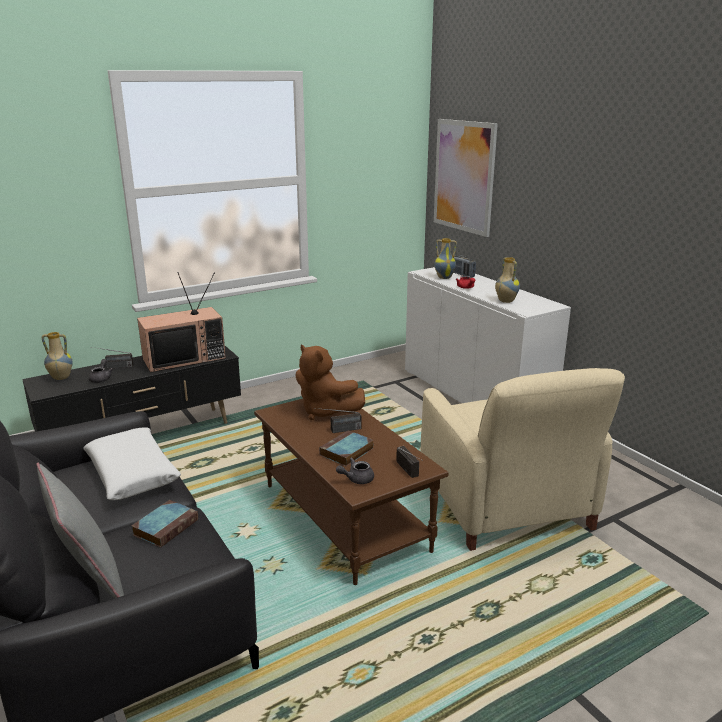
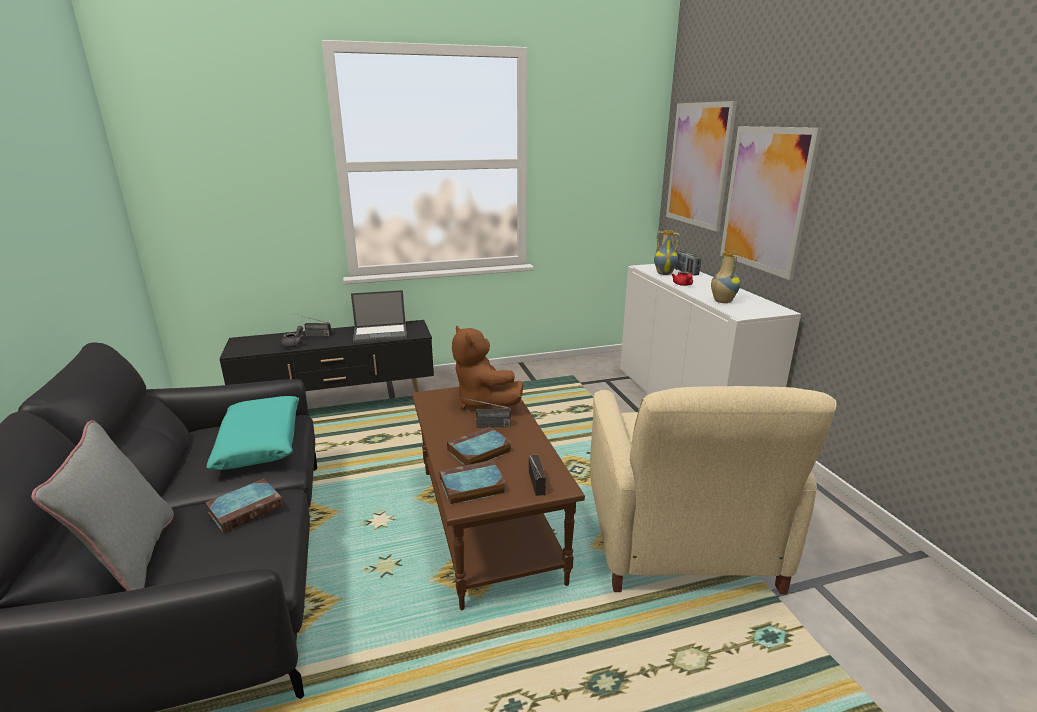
camera: 15 degrees right, 0 degrees up
vase [42,332,73,380] -> none
white pillow [83,427,181,500] -> turquoise pillow [206,396,299,470]
television [137,272,226,373] -> laptop [351,290,407,343]
grey teapot [336,457,374,484] -> book [439,460,506,505]
none -> picture [720,126,822,280]

